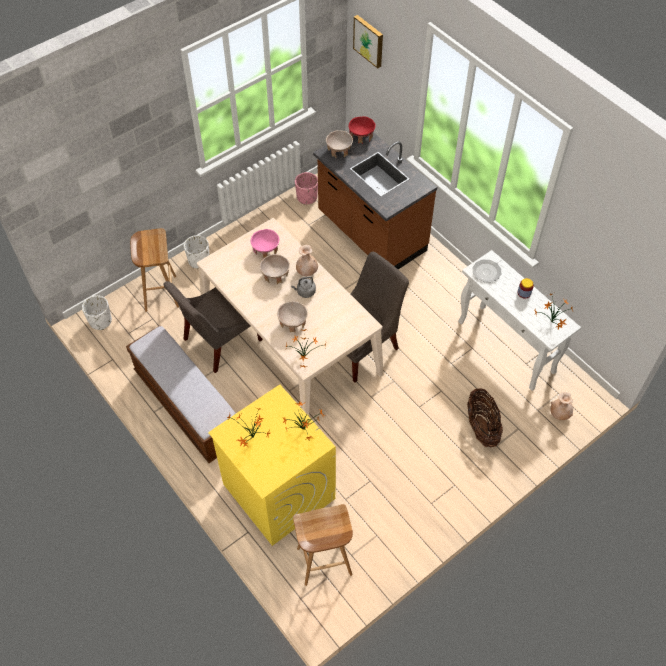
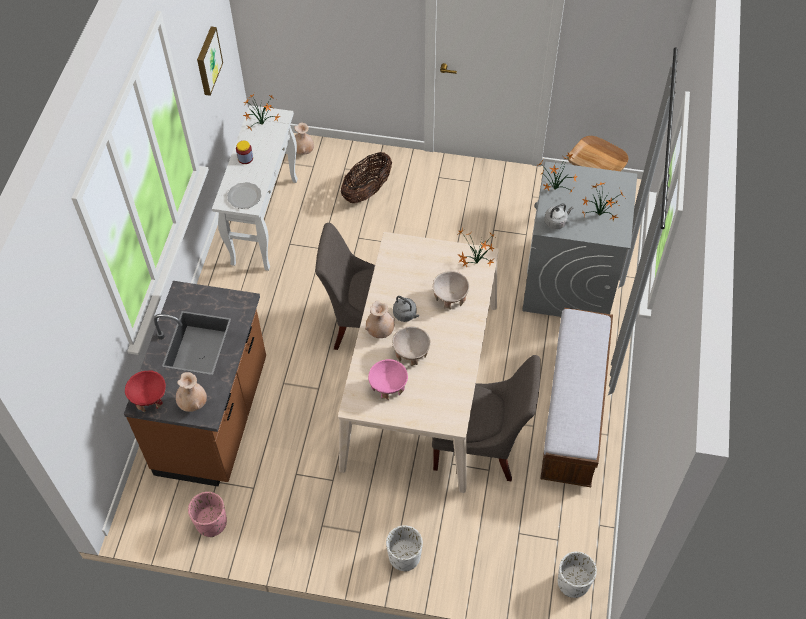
camera: 130 degrees left, 0 degrees up
brown stool [130,228,179,312] -> none
yellow washing machine [208,385,336,546] -> grey washing machine [522,162,637,317]
beige bowl [326,130,353,158] -> beige vase [176,372,207,412]
picture [353,15,383,68] -> picture moved to [197,27,223,96]
none -> grey kettle [544,203,573,230]

